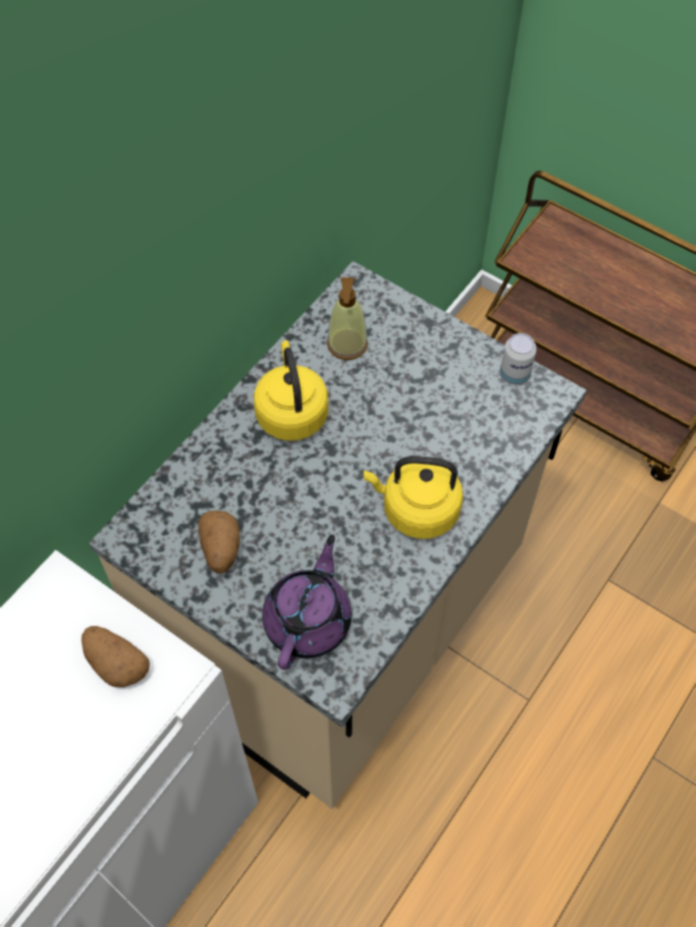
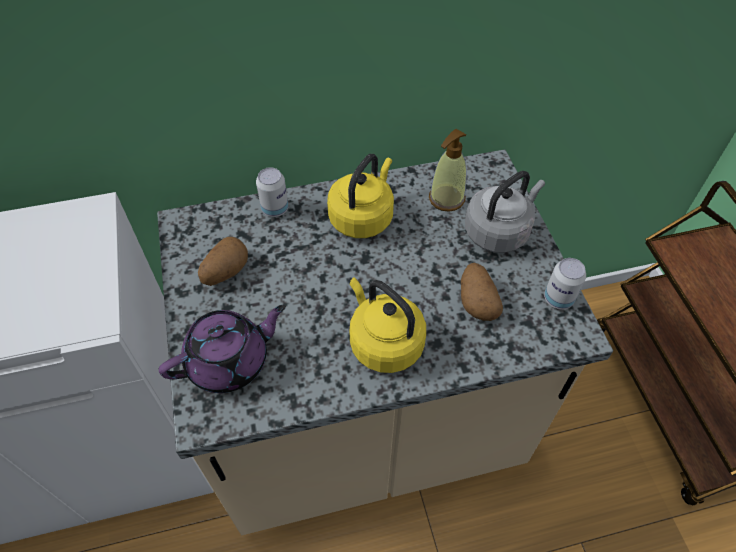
camera: 40 degrees right, 5 degrees down
potato [81,626,150,687] -> potato moved to [461,263,503,321]
none -> can [256,167,289,217]
none -> grey kettle [465,171,545,253]

